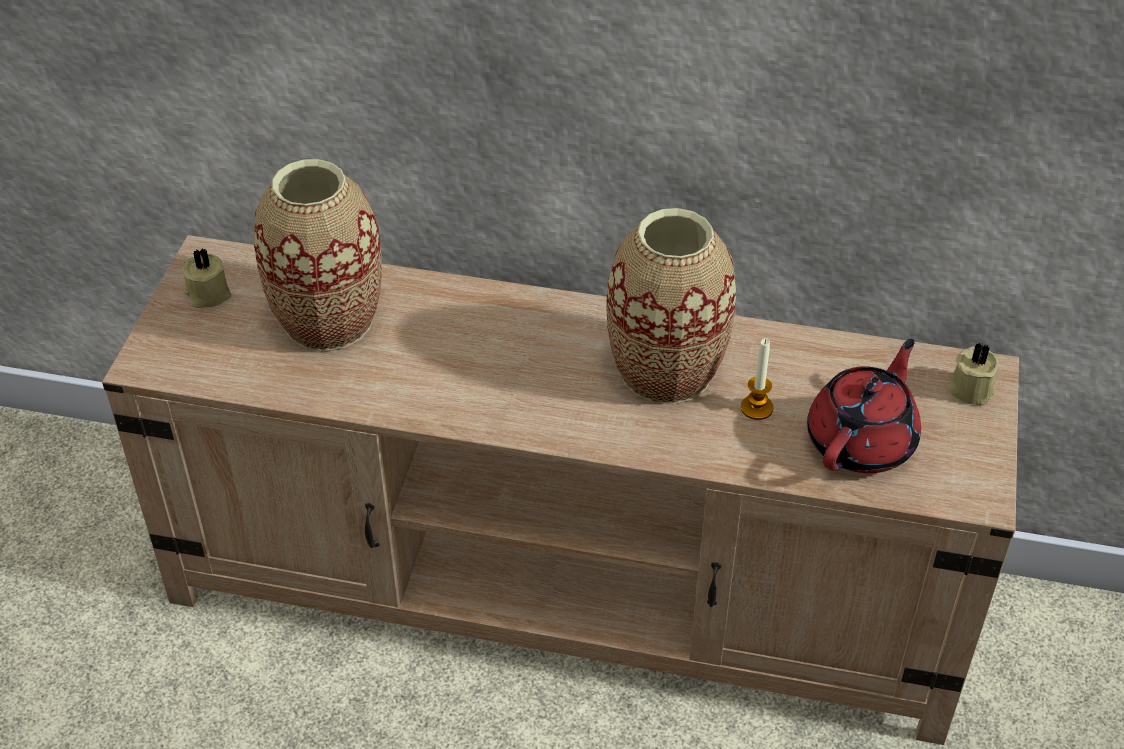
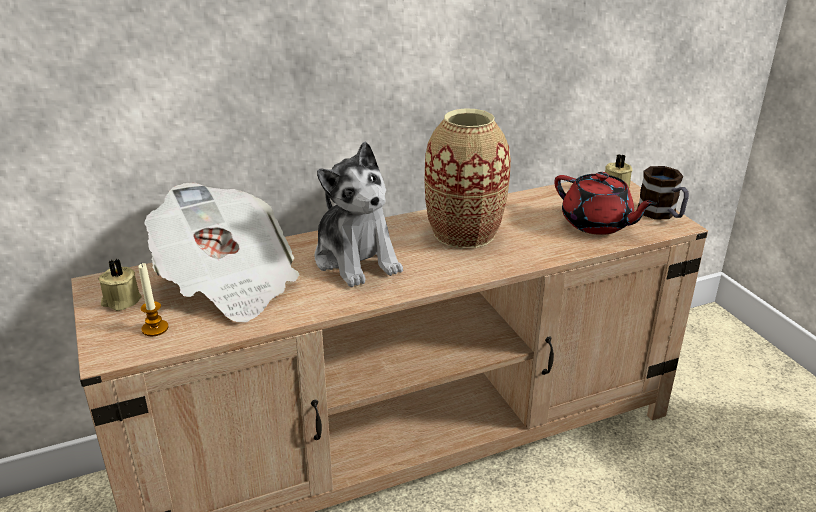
camera: 35 degrees left, 15 degrees down
vase [254,159,382,351] -> newspaper [144,182,300,322]
candle [741,338,773,420] -> candle moved to [138,263,169,336]
red teapot [807,339,921,473] -> red teapot turned 135 degrees clockwise [554,172,657,235]
none -> plush toy [315,141,403,287]
none -> mug [637,166,689,220]

